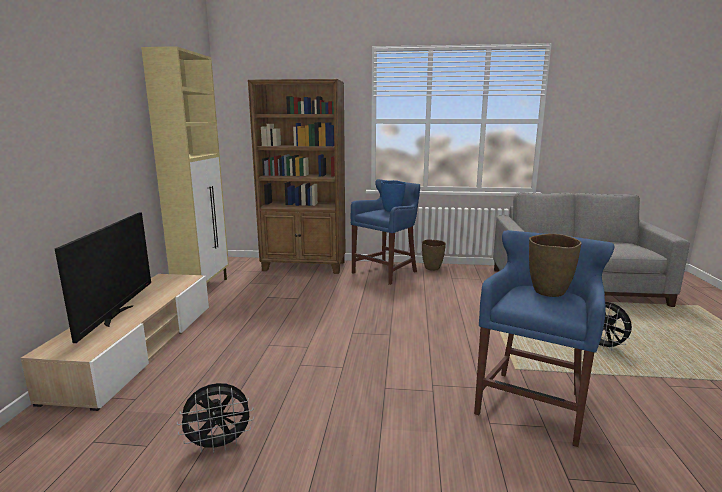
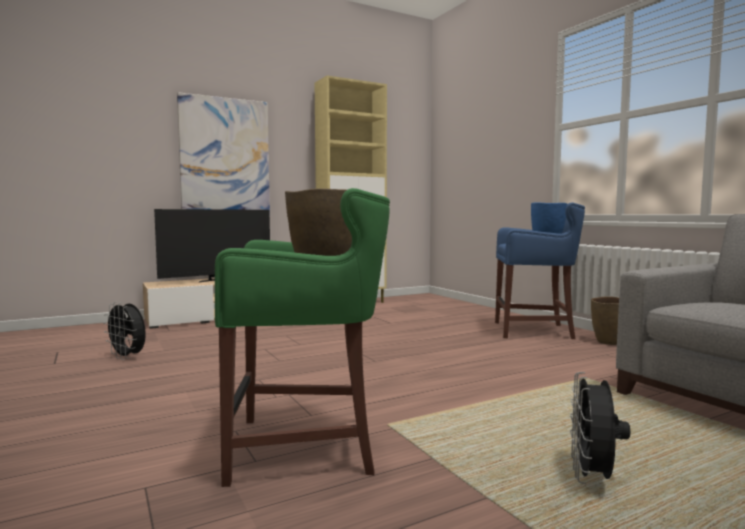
camera: 55 degrees right, 10 degrees down
brown bookcase [248,79,346,274] -> none
blue stool [474,230,615,447] -> green stool [215,188,390,487]
none -> picture [177,92,270,211]

